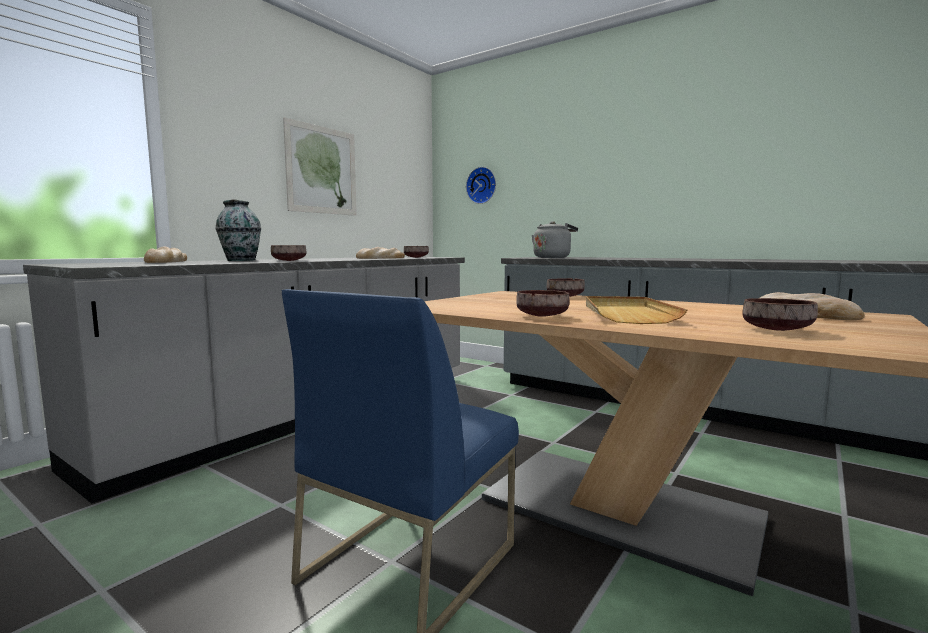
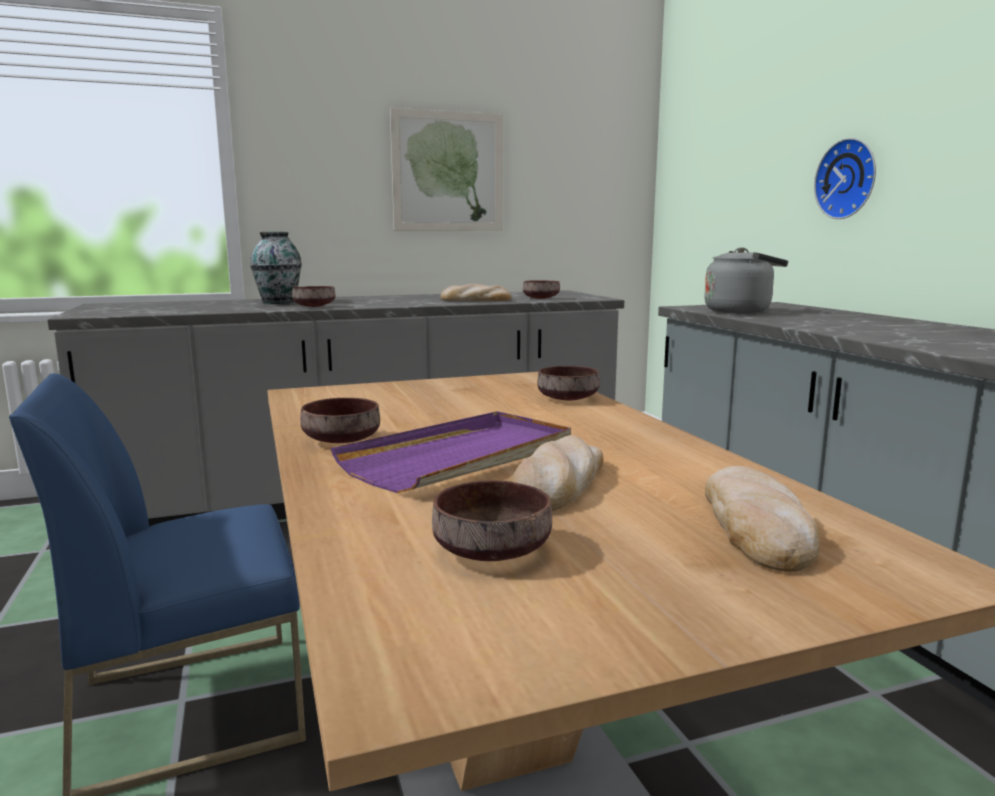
camera: 35 degrees right, 5 degrees up
bread [144,246,187,263] -> bread moved to [510,435,603,511]
wall clock [466,167,496,204] -> wall clock moved to [814,138,876,219]
beige tray [586,296,687,324] -> purple tray [331,411,571,493]

